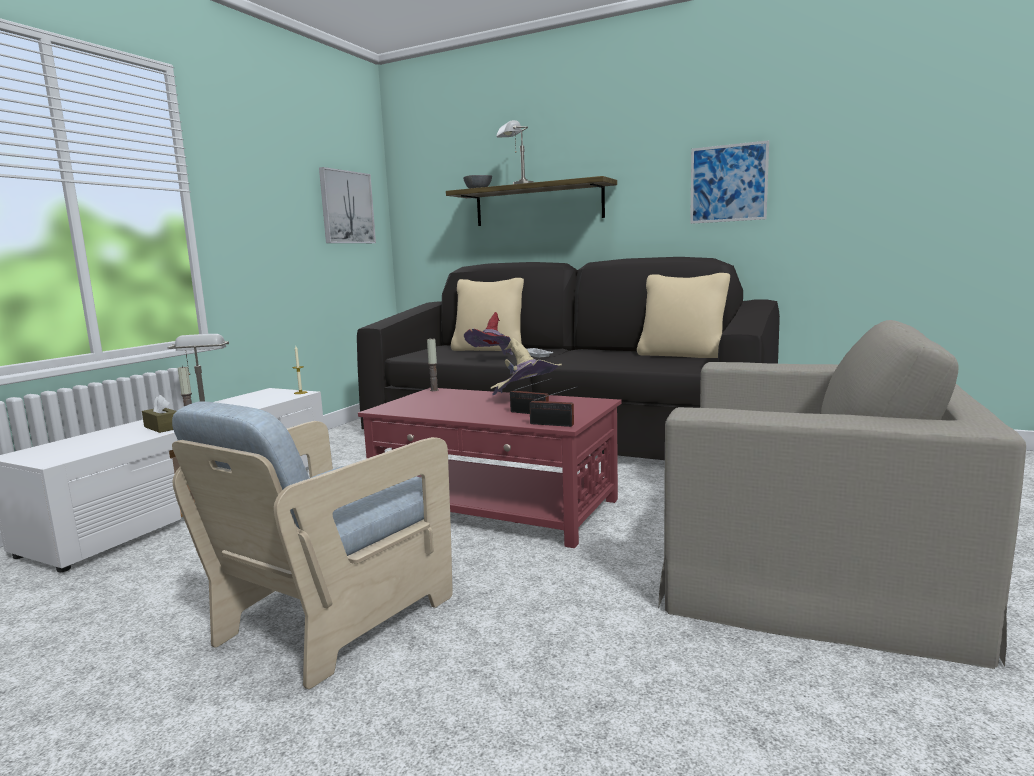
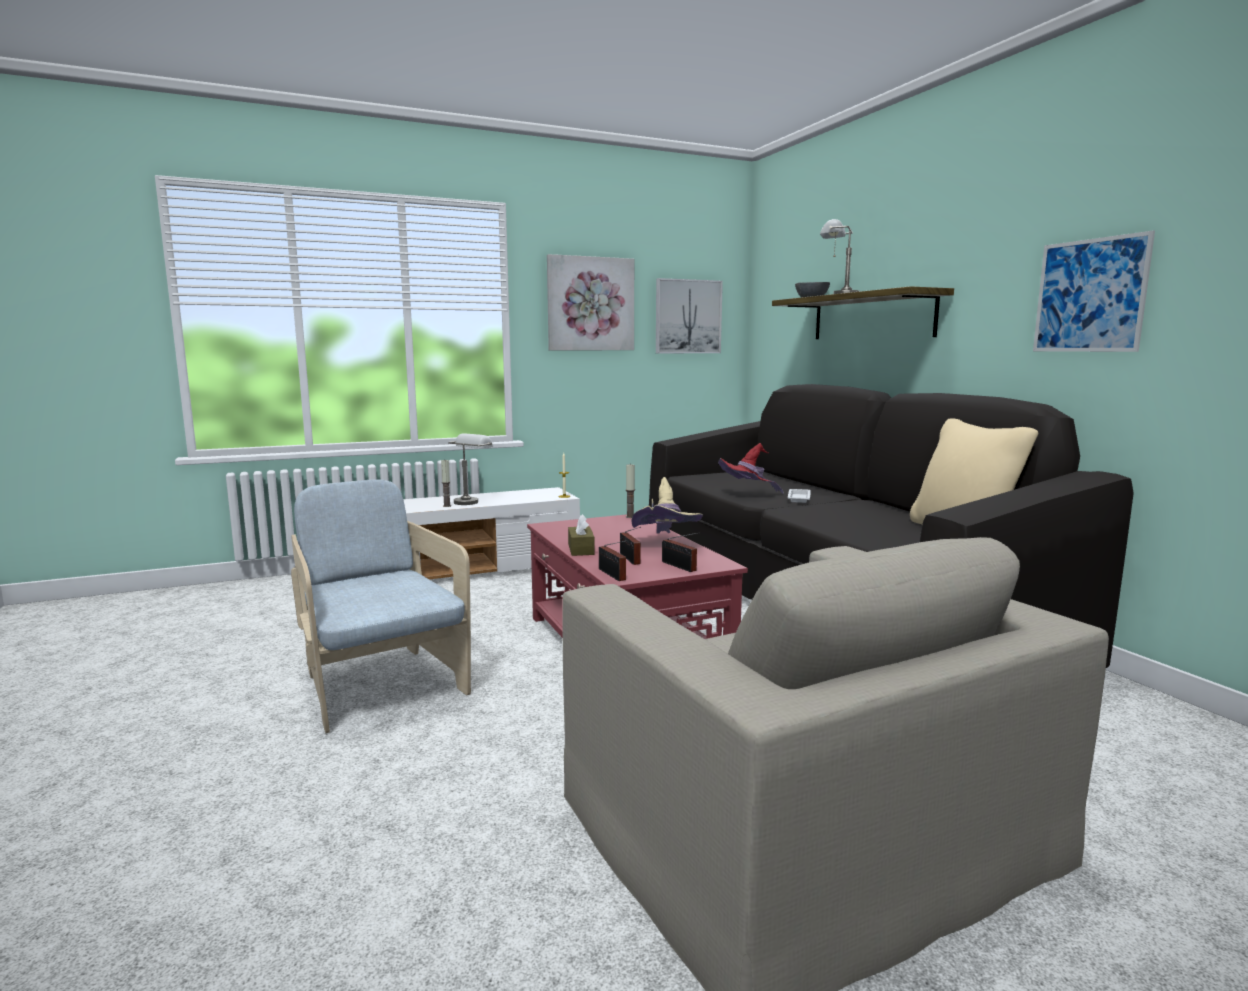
camera: 40 degrees right, 0 degrees up
brown tissue box [142,395,176,433] -> brown tissue box moved to [568,514,595,556]
beige armchair [172,401,453,689] -> beige armchair turned 75 degrees clockwise [291,479,471,733]
beige pillow [451,278,524,351] -> none
none -> picture [547,254,634,350]
none -> radio [662,532,700,572]

